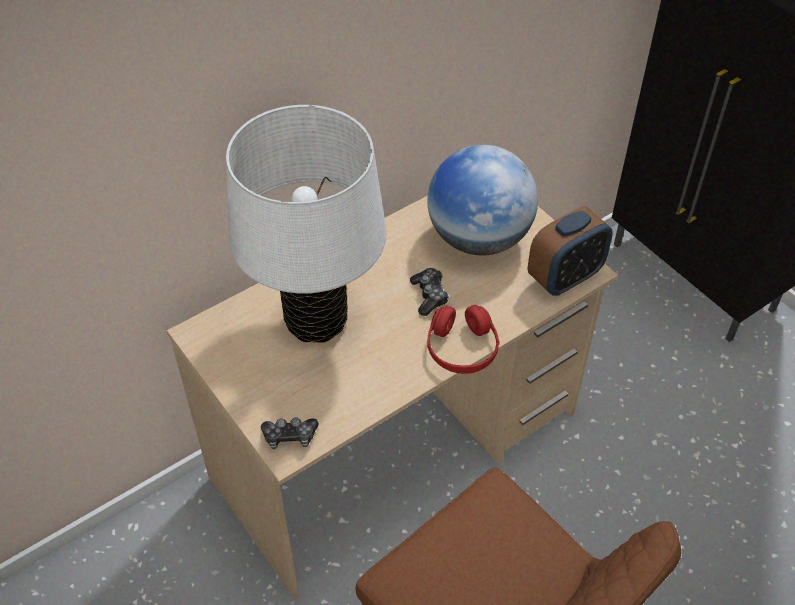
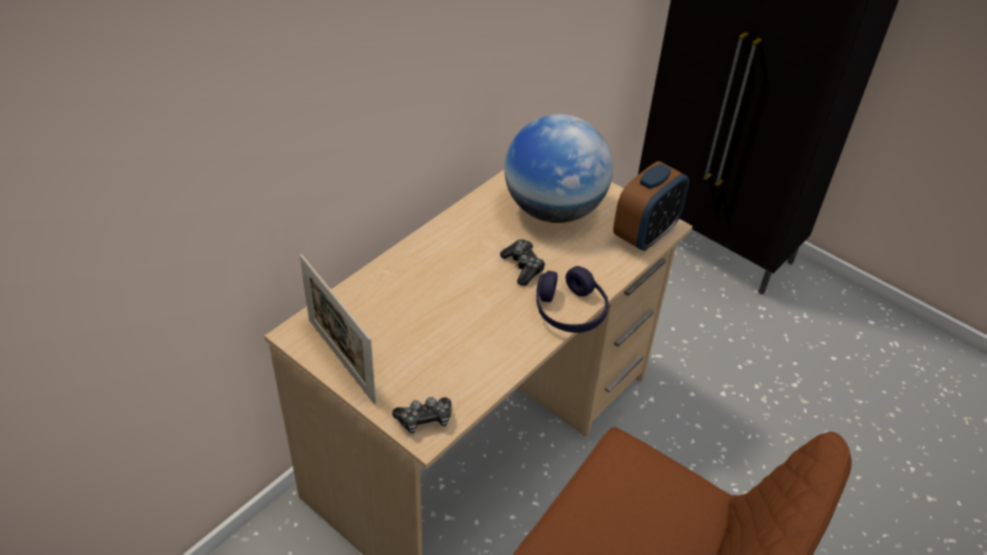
camera: 15 degrees left, 5 degrees down
white table lamp [226,105,386,343] -> none
red headphones [427,305,499,374] -> purple headphones [536,266,609,333]
none -> picture frame [300,254,376,404]

